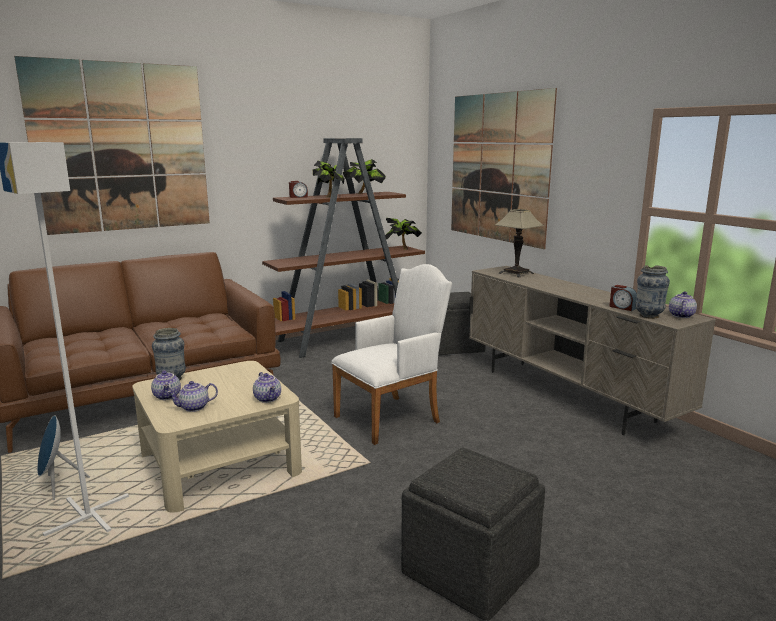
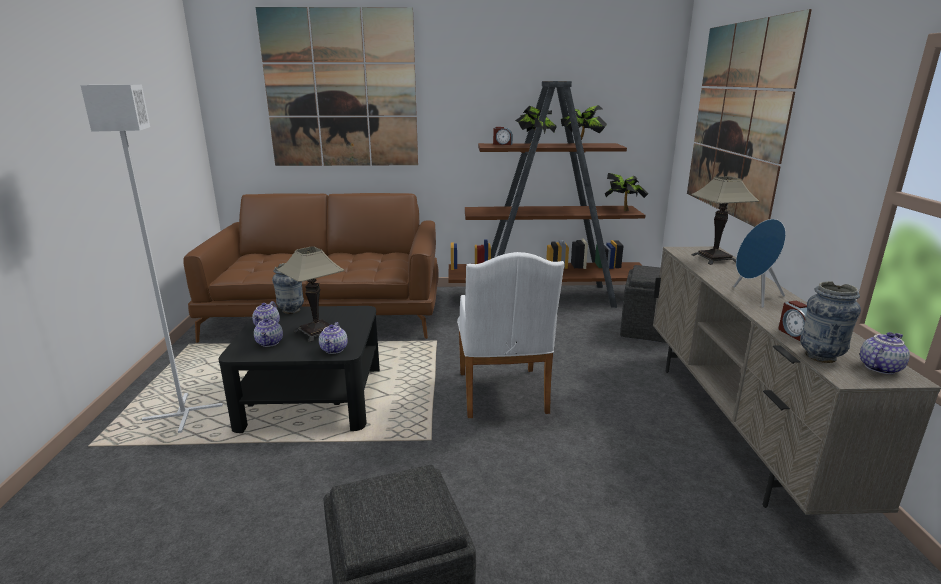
camera: 30 degrees right, 5 degrees up
blue speaker [37,415,90,500] -> blue speaker moved to [733,219,786,308]
beige coffee table [132,361,302,513] -> black coffee table [219,306,380,433]
teapot [167,381,218,412] -> teapot turned 105 degrees counterclockwise [254,316,283,347]
white armchair [331,264,452,445] -> white armchair turned 90 degrees clockwise [457,252,564,418]
none -> table lamp [277,247,344,342]

